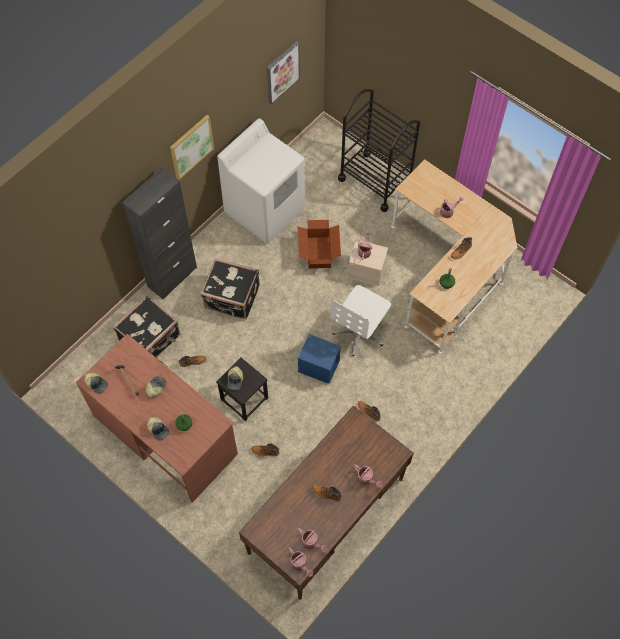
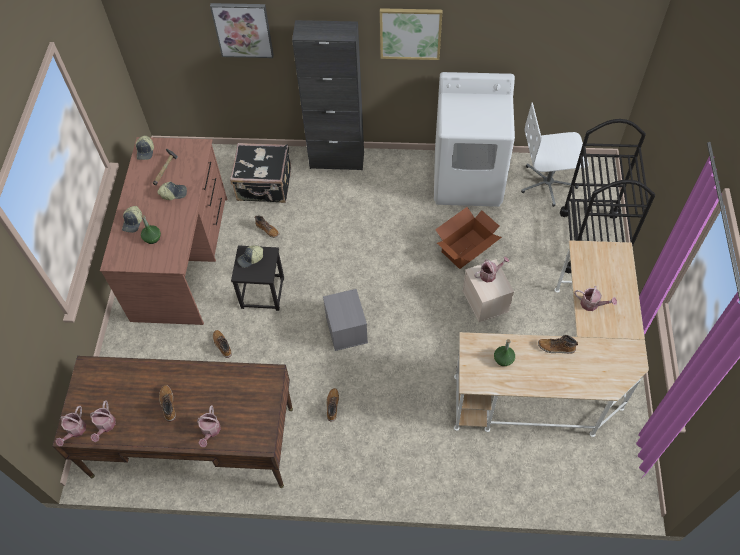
camera: 55 degrees right, 5 degrees down
black suitcase [201,258,260,320] -> none
picture [267,41,300,104] -> picture moved to [210,3,274,58]
blue storage box [298,334,341,384] -> grey storage box [323,289,368,351]
white office chair [330,285,391,356] -> white office chair moved to [521,103,589,207]

